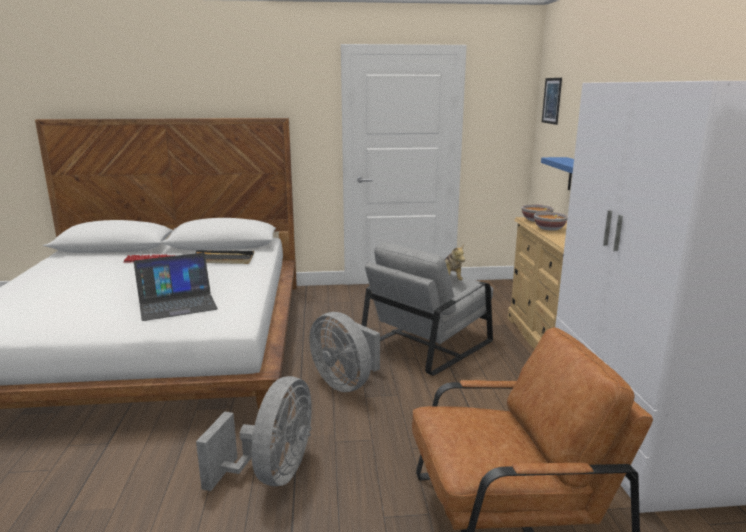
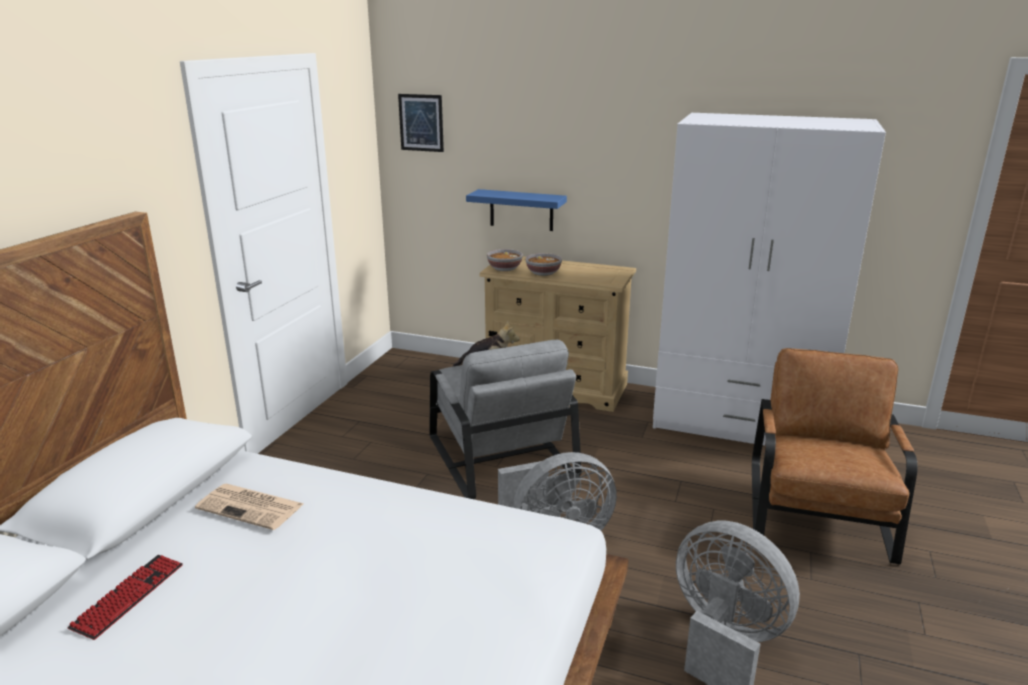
camera: 65 degrees left, 5 degrees up
laptop [134,253,218,321] -> none
black tray [196,250,254,264] -> newspaper [195,483,303,530]

